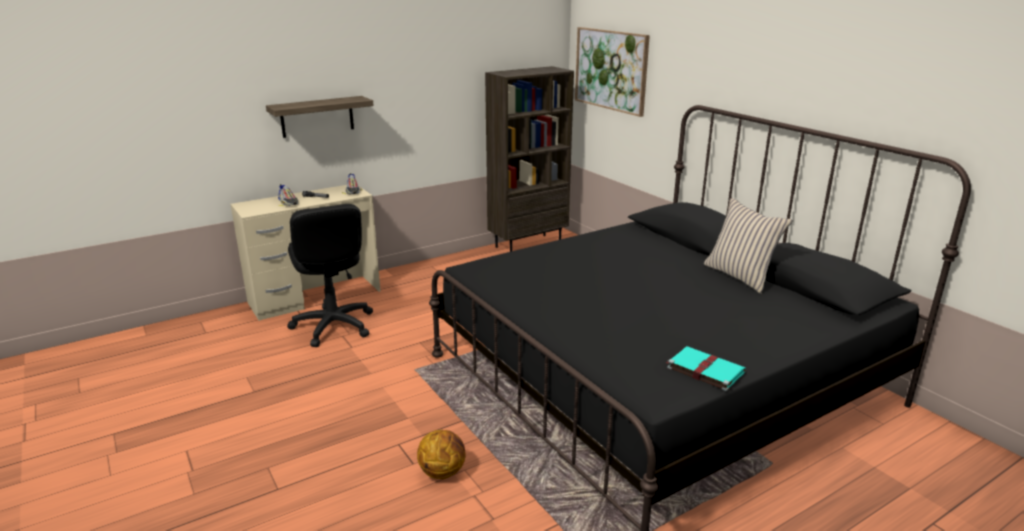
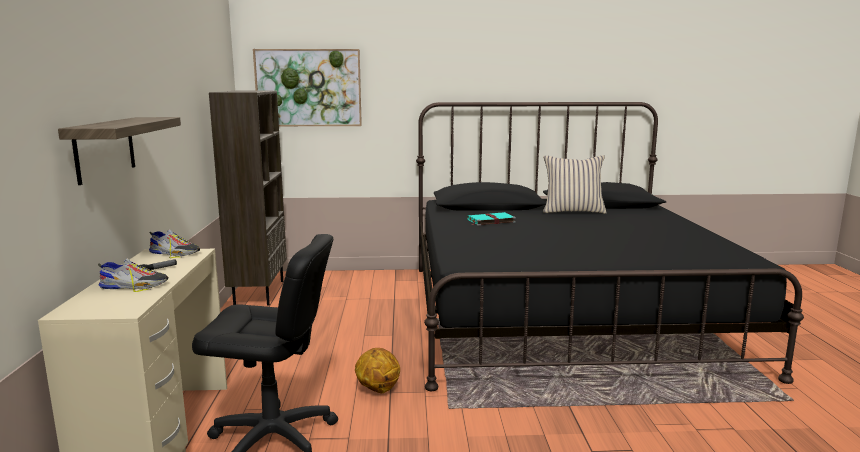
camera: 60 degrees left, 10 degrees down
basketball [417,430,466,479] -> basketball moved to [355,348,400,393]
turquoise book [665,346,746,391] -> turquoise book moved to [467,212,516,226]

